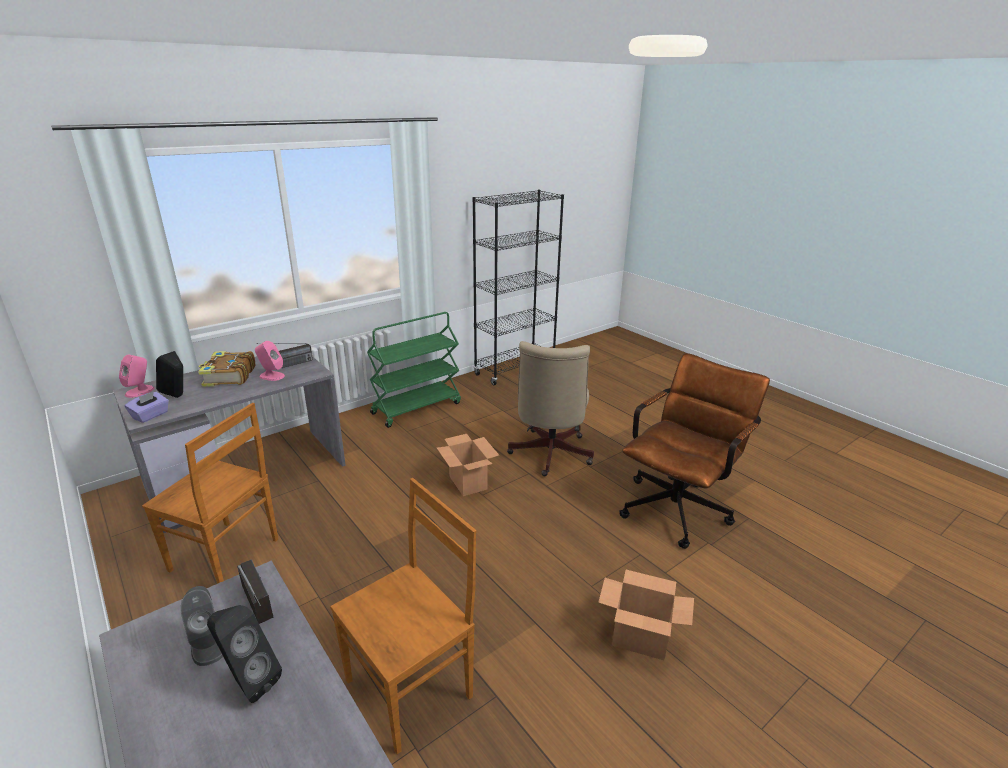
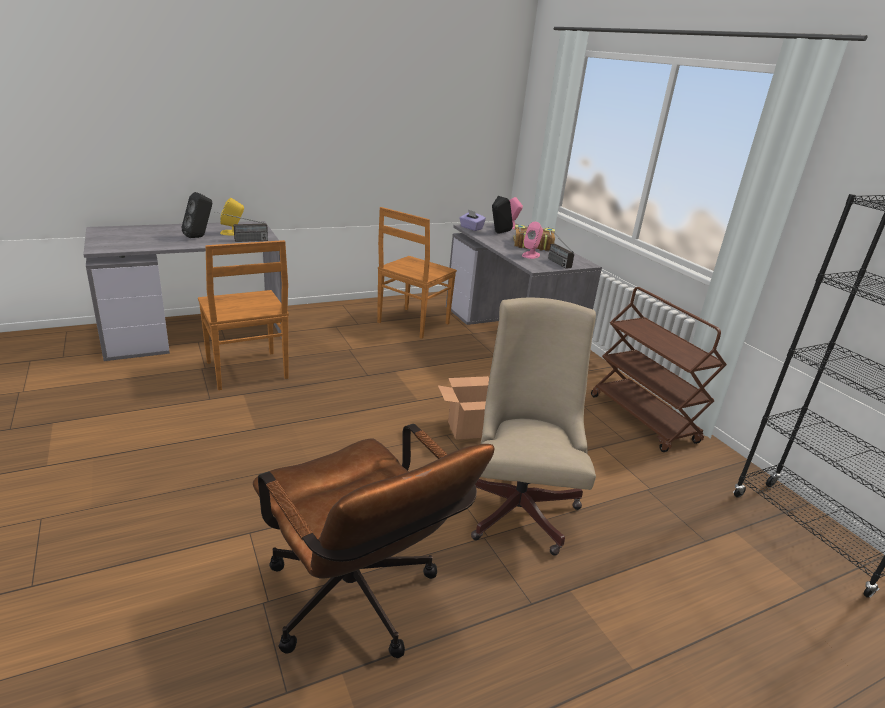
camera: 100 degrees right, 0 degrees up
grey speaker [181,586,223,666] -> yellow speaker [220,198,244,235]
green cart [367,312,461,428] -> brown cart [591,287,727,452]
beige office chair [507,341,594,476] -> beige office chair turned 75 degrees clockwise [471,298,596,556]
cardboard box [598,570,694,660] -> none

